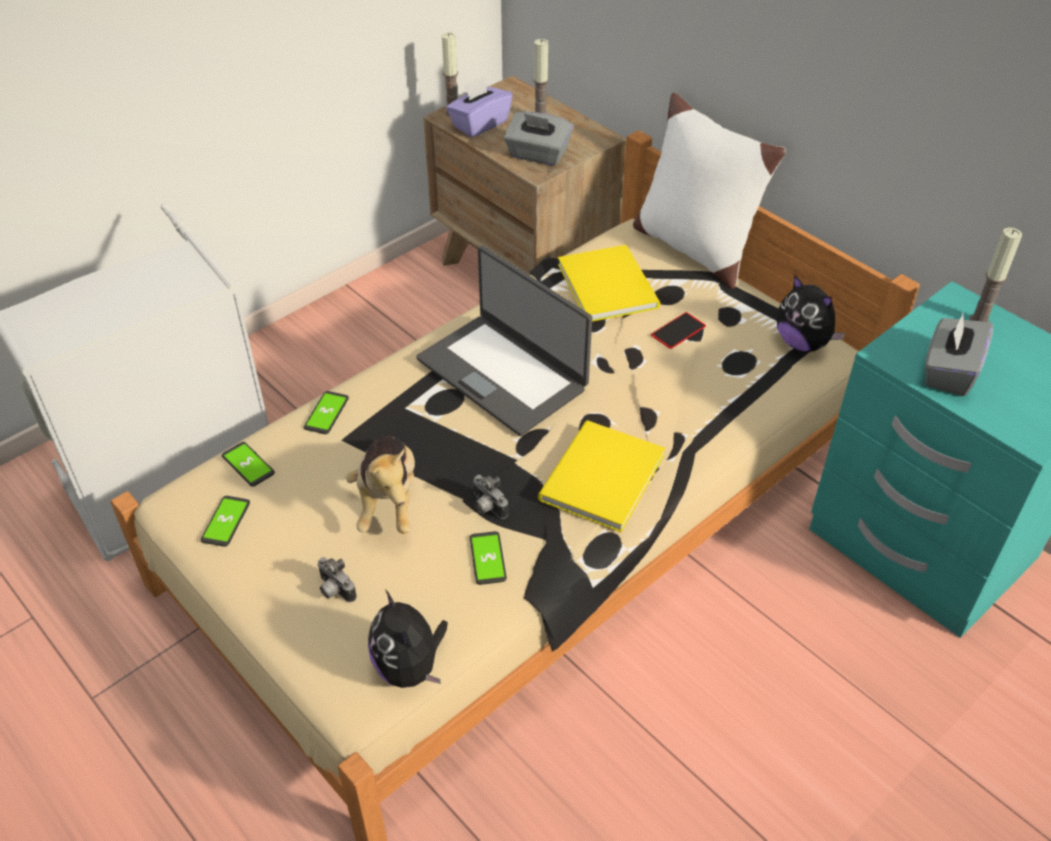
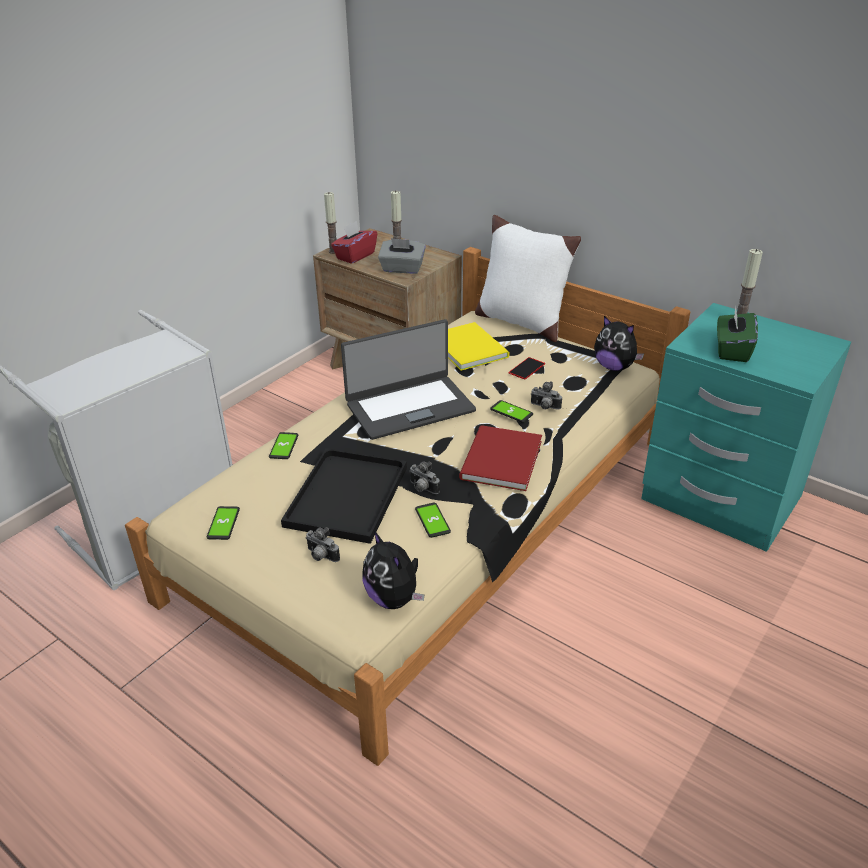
camera: 10 degrees left, 10 degrees down
phone [222,442,275,487] -> phone moved to [490,400,533,423]
plush toy [346,436,415,534] -> black tray [281,448,407,544]
laptop [416,246,592,436] -> laptop turned 60 degrees counterclockwise [341,319,476,440]
purple tissue box [446,76,513,137] -> red tissue box [331,221,377,264]
yellow book [538,420,665,532] -> red book [459,425,542,491]
grey tissue box [925,313,993,396] -> green tissue box [717,305,758,362]
none -> camera [531,381,562,410]

